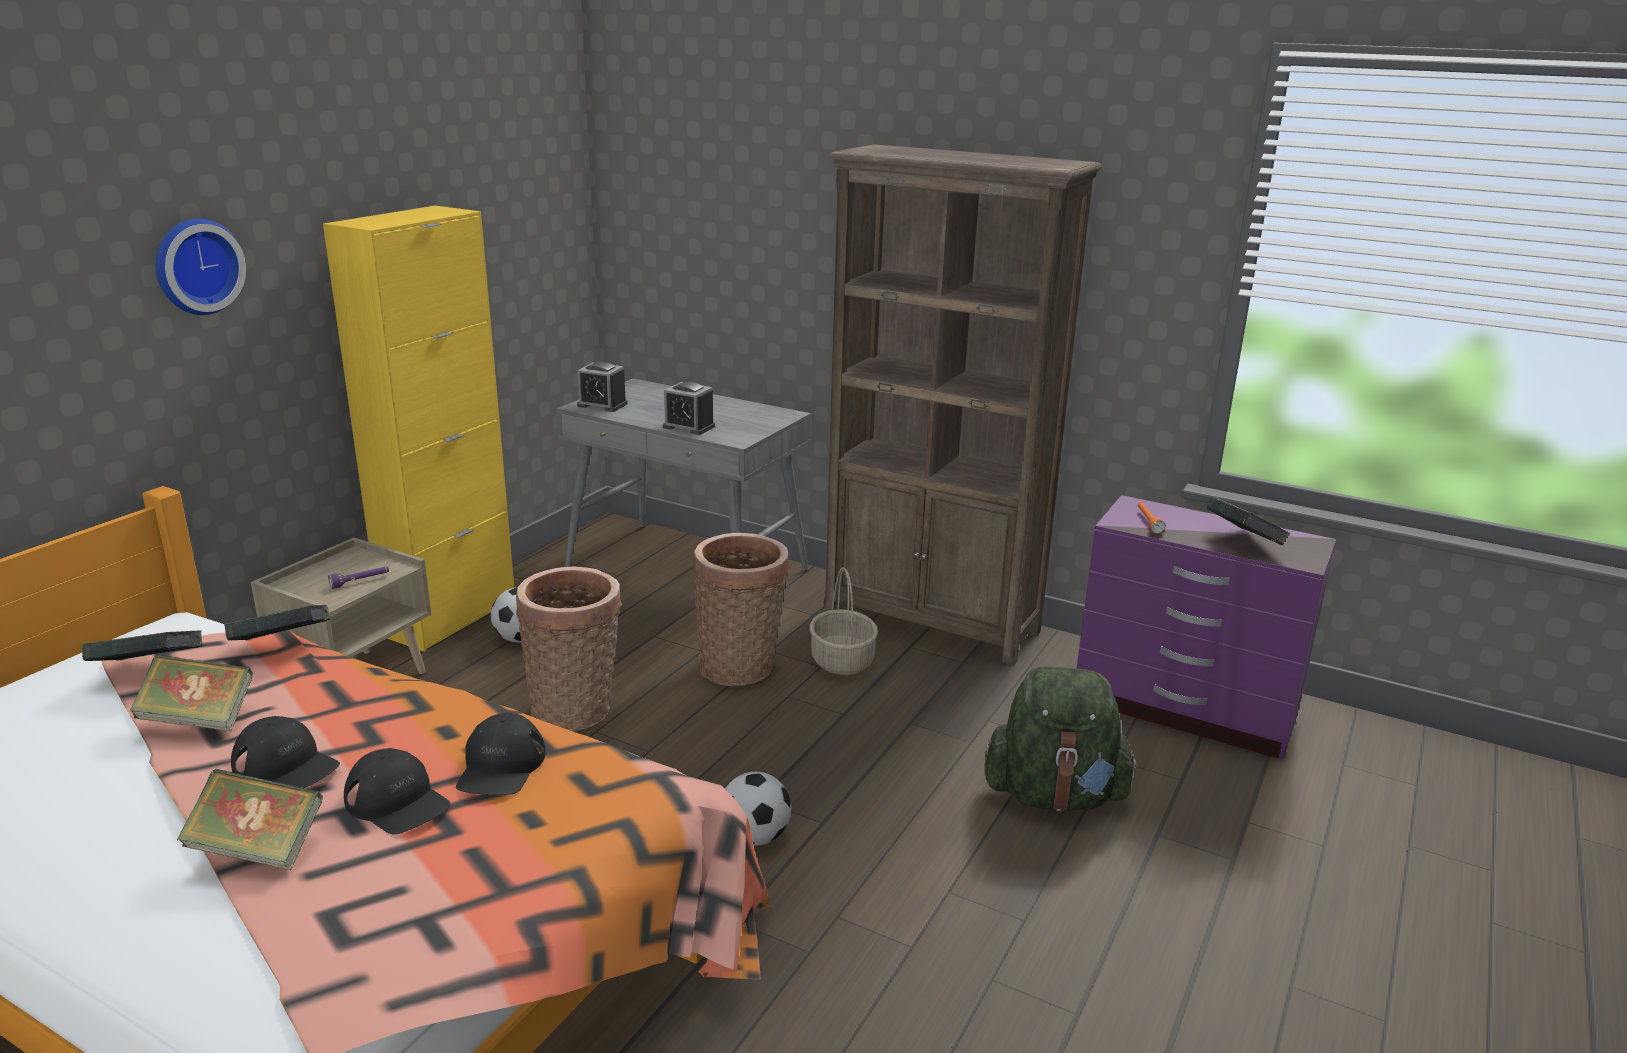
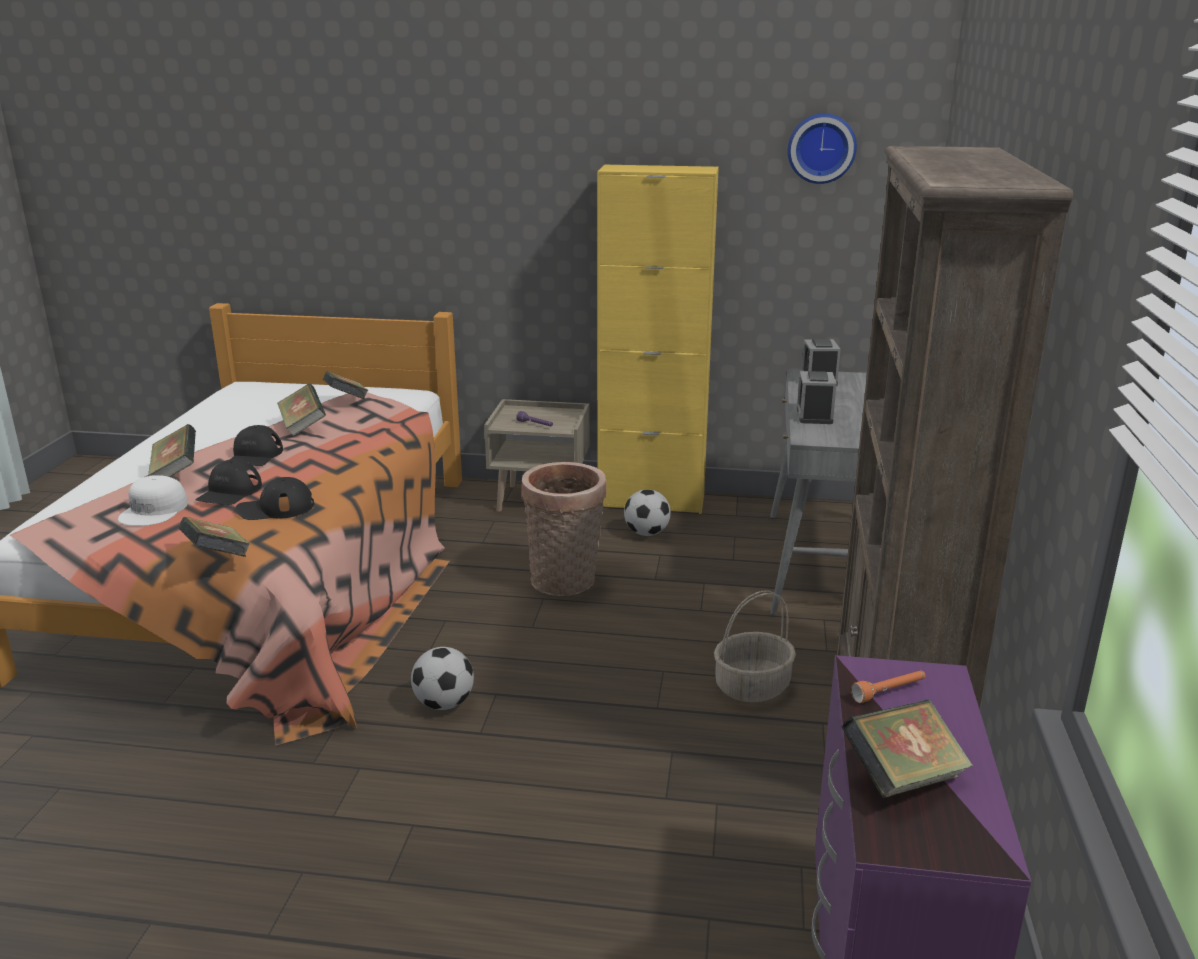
camera: 70 degrees right, 0 degrees up
wall clock [156,219,246,315] -> wall clock moved to [788,113,857,184]
book [224,605,330,640] -> book moved to [179,517,250,557]
basket [692,533,789,686] -> none
green backpack [984,666,1138,811] -> none
none -> white cap [118,475,188,526]

